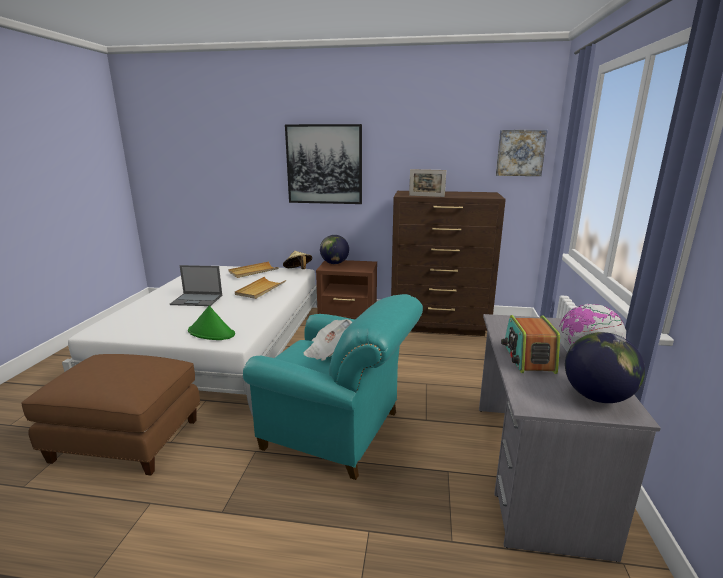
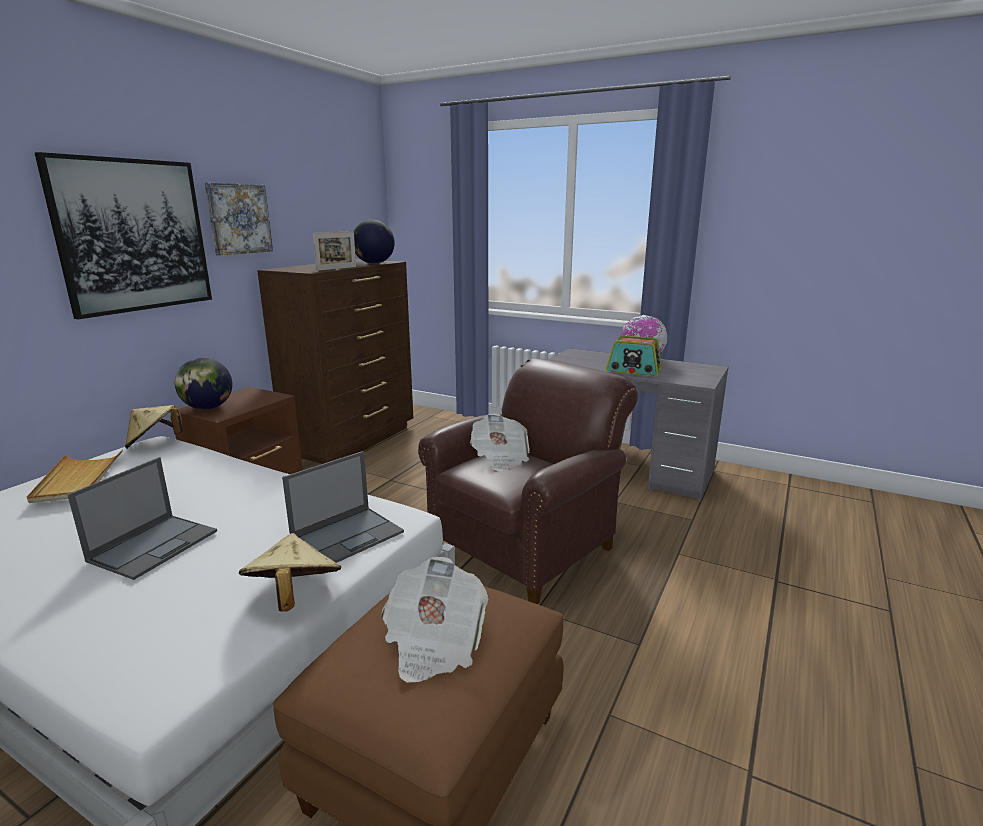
camera: 70 degrees left, 0 degrees up
green hat [188,306,235,340] -> laptop [282,451,404,563]
beige tray [235,277,286,299] -> none
turquoise armchair [243,294,423,480] -> brown armchair [418,358,638,604]
picture [496,130,548,176] -> picture moved to [205,183,273,256]
globe [565,332,645,403] -> globe moved to [354,220,395,264]
none -> beige hat [239,533,341,612]
none -> newspaper [382,557,489,683]

